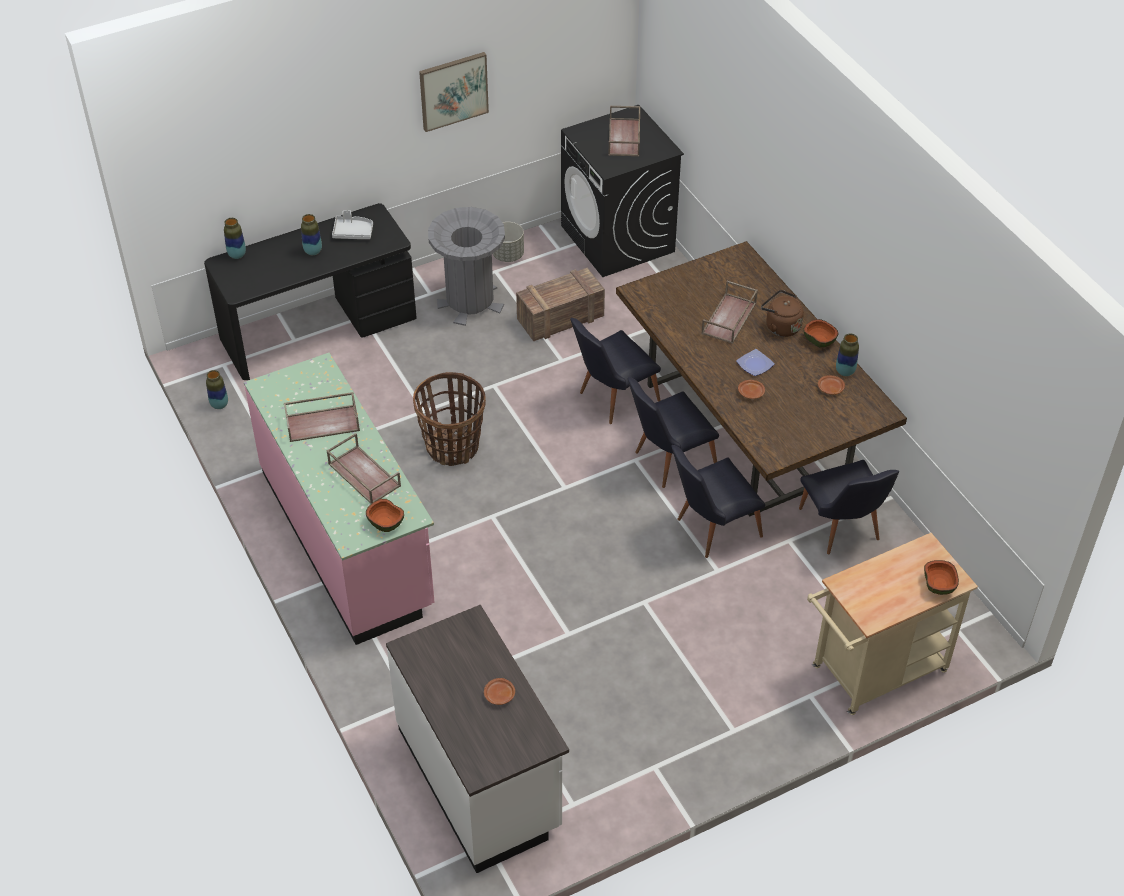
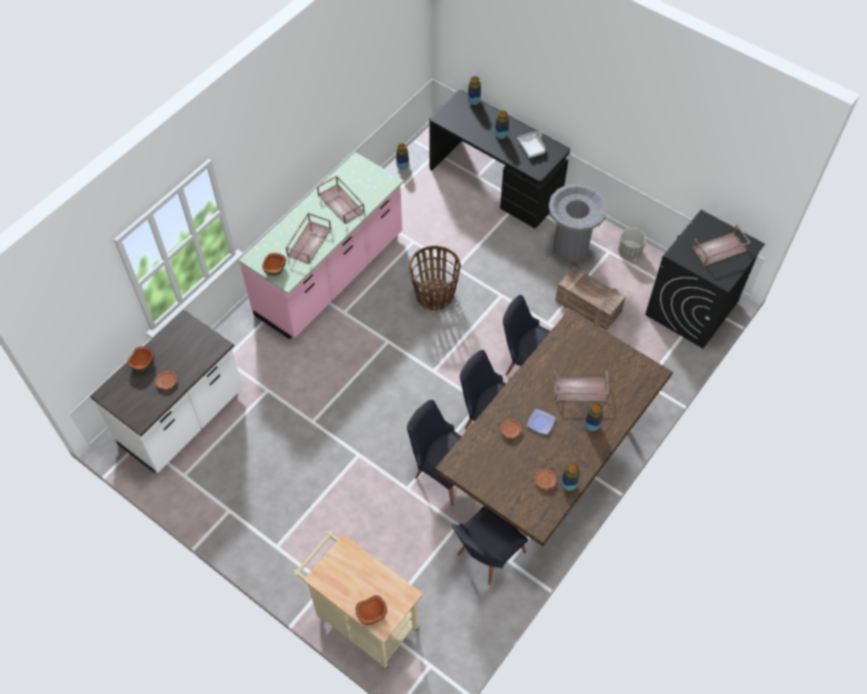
camera: 65 degrees right, 10 degrees up
picture [419,52,489,132] -> none
brown kettle [761,290,804,337] -> vase [584,403,603,431]
bowl [804,319,838,347] -> bowl moved to [127,346,154,372]

